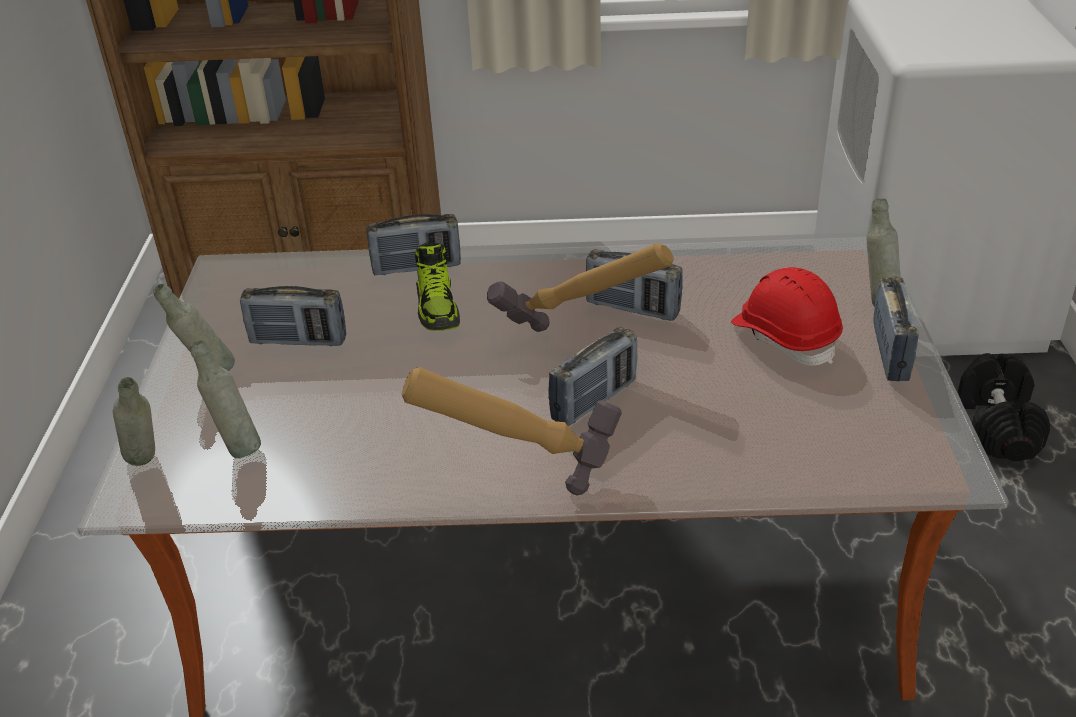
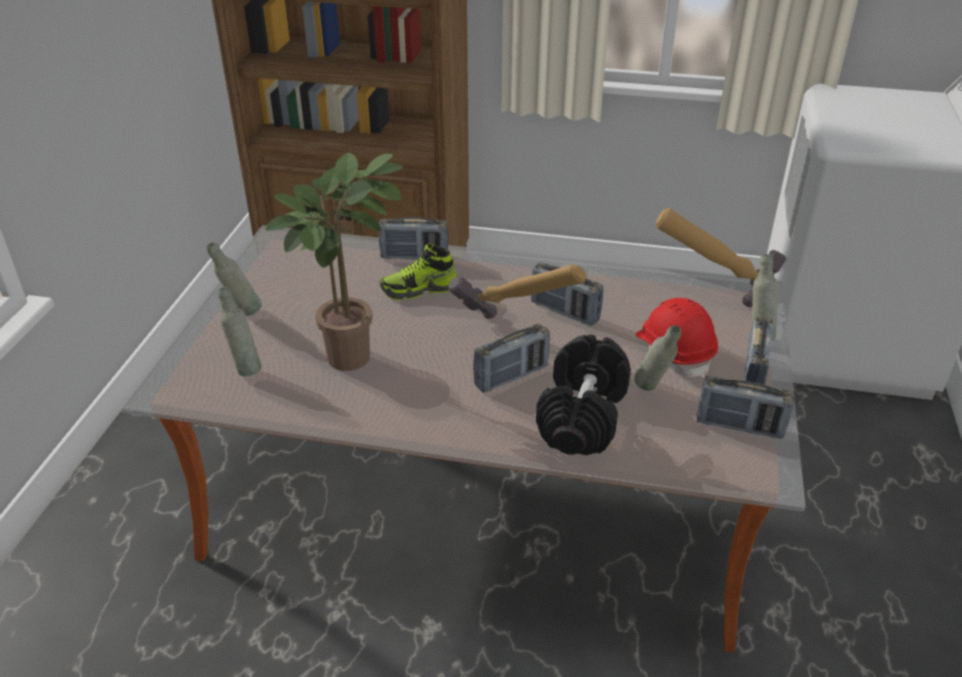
camera: 10 degrees right, 0 degrees up
grey bottle [113,377,155,466] -> grey bottle moved to [634,325,681,391]
radio [240,286,346,346] -> radio moved to [697,376,794,438]
hammer [402,367,622,495] -> hammer moved to [656,208,786,307]
shoe [415,242,460,331] -> shoe turned 75 degrees clockwise [380,243,457,300]
black dumbbell [958,353,1051,461] -> black dumbbell moved to [536,335,631,455]
none -> potted plant [266,153,403,371]

